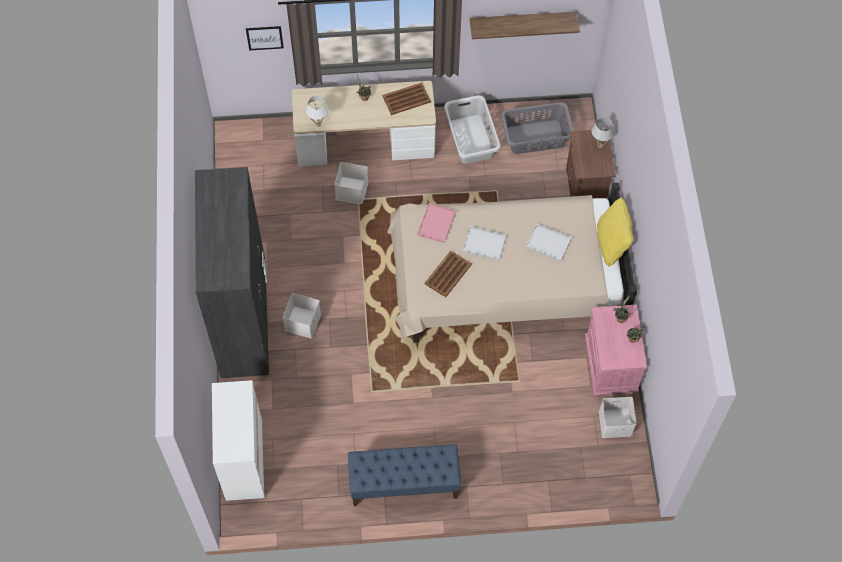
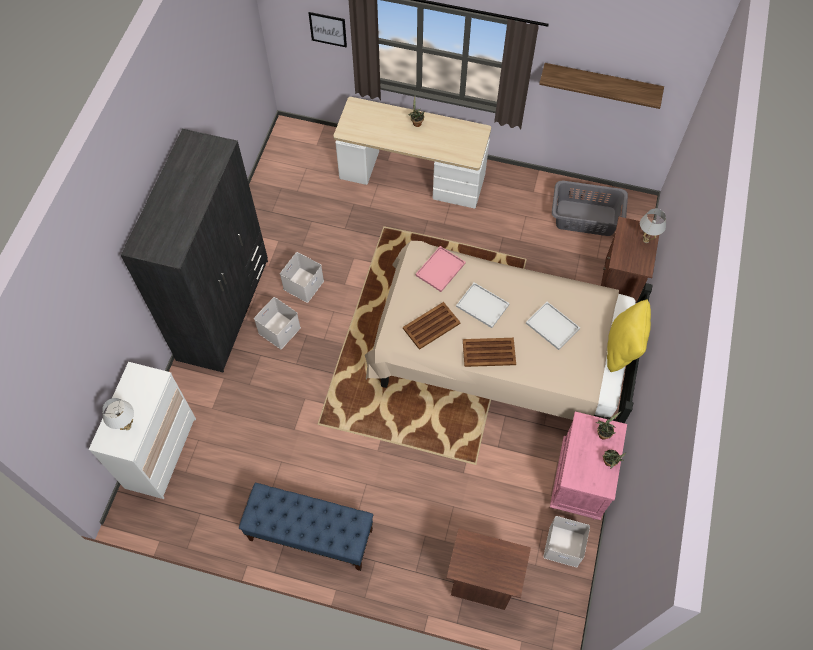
camera: 20 degrees right, 0 degrees up
white table lamp [306,96,329,127] -> white table lamp moved to [102,398,134,430]
white storage box [334,162,368,204] -> white storage box moved to [280,252,324,303]
brown tray [383,83,431,115] -> brown tray moved to [463,338,516,367]
grey laundry basket [444,95,501,164] -> none
none -> brown nightstand [446,528,531,610]

